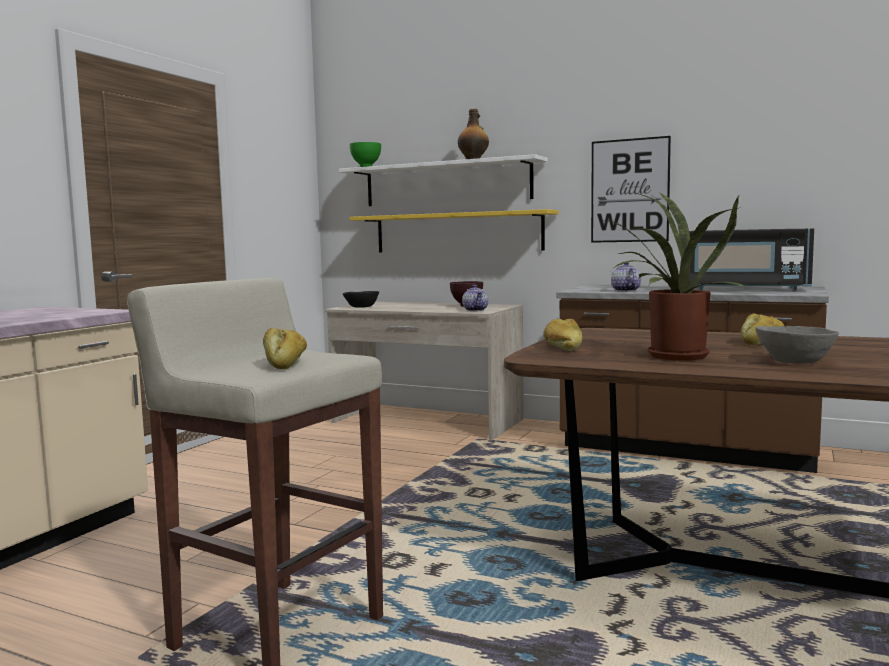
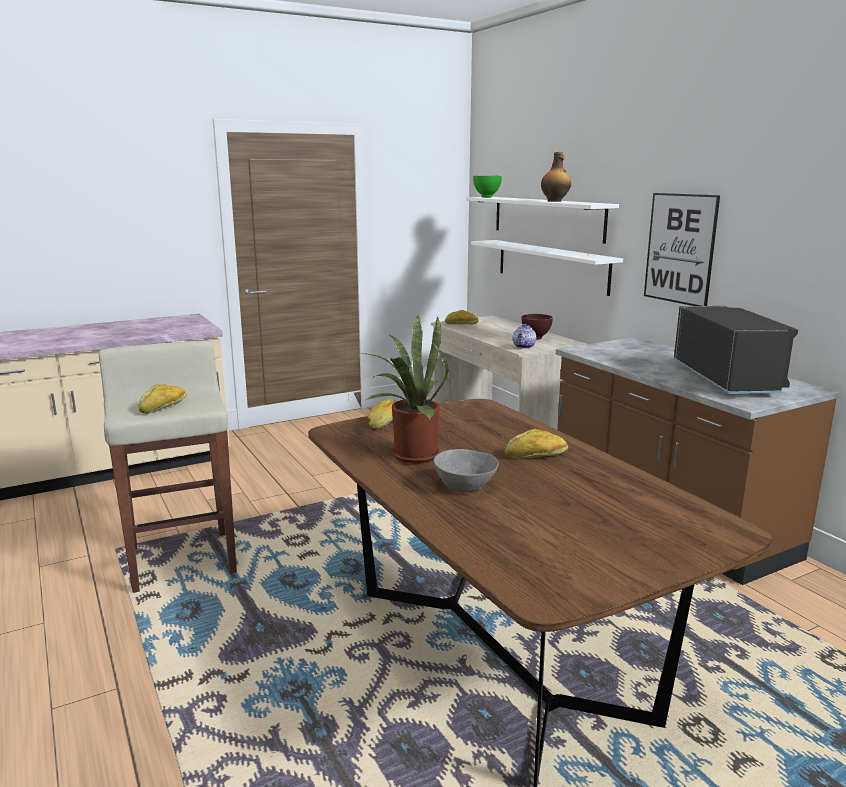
camera: 35 degrees right, 10 degrees up
black bowl [343,291,379,308] -> bread [445,310,479,325]
yellow shelf [350,209,559,253] -> white shelf [471,240,623,296]
teapot [611,262,641,291] -> none
black microwave [689,228,814,291] -> black microwave turned 150 degrees counterclockwise [674,306,798,394]

